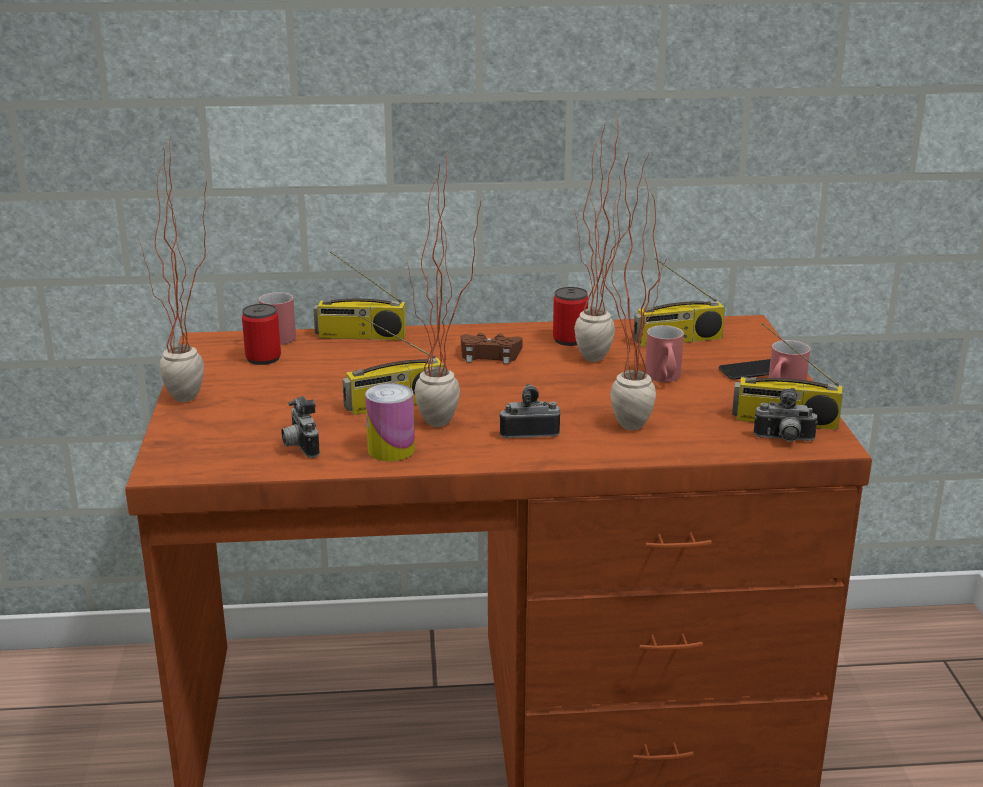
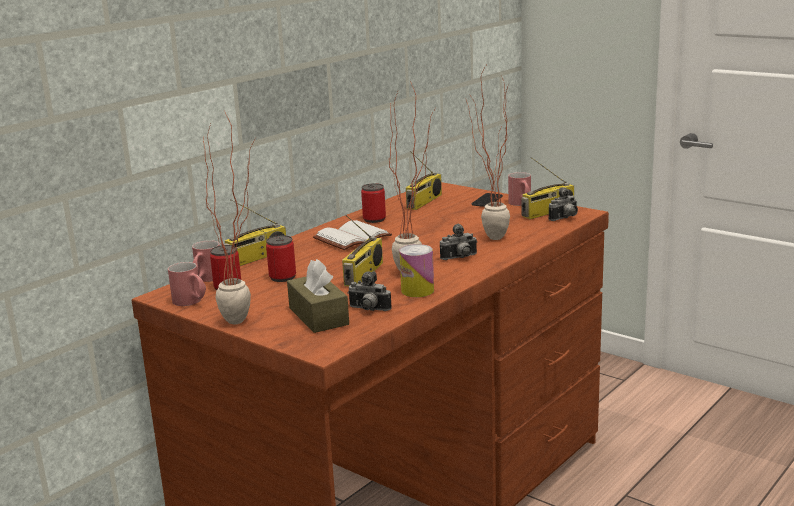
camera: 45 degrees left, 5 degrees down
brown game controller [461,333,523,364] -> white book [313,220,392,250]
camera [499,384,560,438] -> camera turned 150 degrees counterclockwise [440,224,477,260]
potted plant [574,113,649,362] -> none
red mug [645,325,684,382] -> red mug moved to [168,262,206,306]
none -> can [266,235,296,282]
none -> brown tissue box [287,259,349,333]

